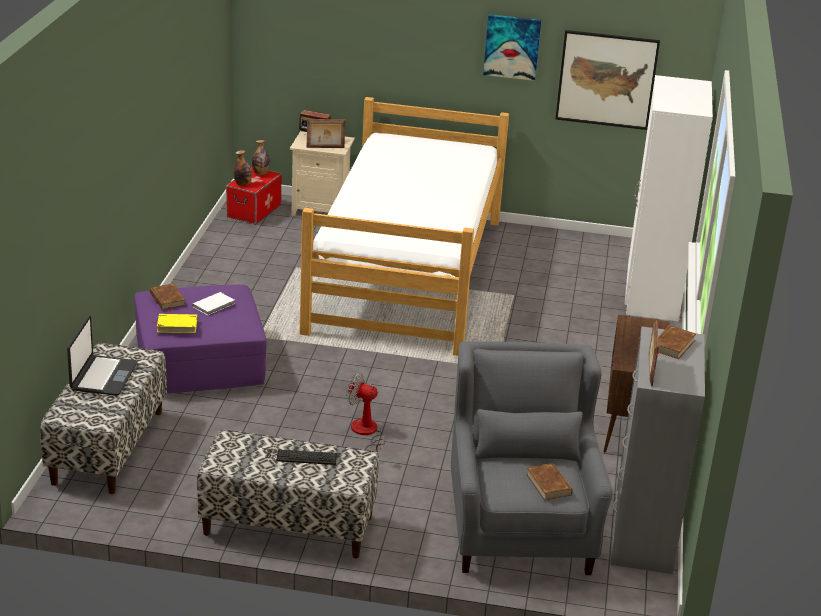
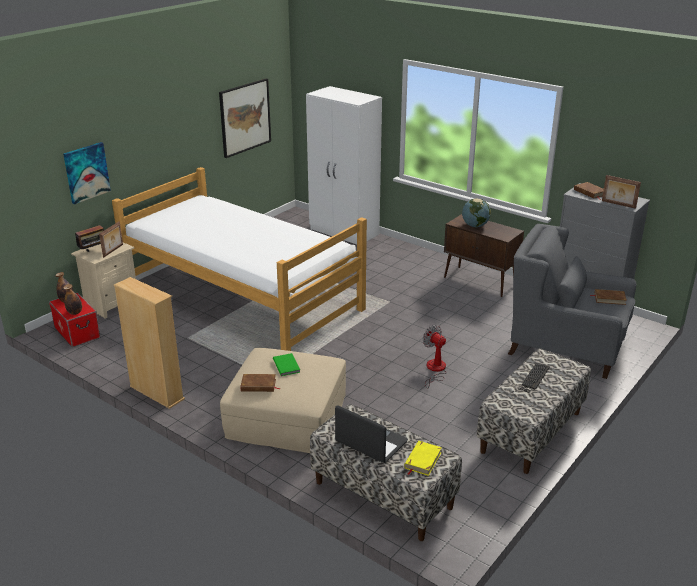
camera: 60 degrees left, 0 degrees up
purple ottoman [134,285,266,394] -> beige ottoman [220,348,346,453]
yellow book [152,314,197,333] -> yellow book moved to [404,441,442,476]
white book [192,292,235,315] -> green book [273,353,300,376]
fan [346,373,385,453] -> fan turned 90 degrees clockwise [423,325,447,389]
picture [483,14,541,81] -> picture moved to [63,142,111,204]
none -> beige bookcase [114,277,185,409]
none -> globe [462,198,491,227]

